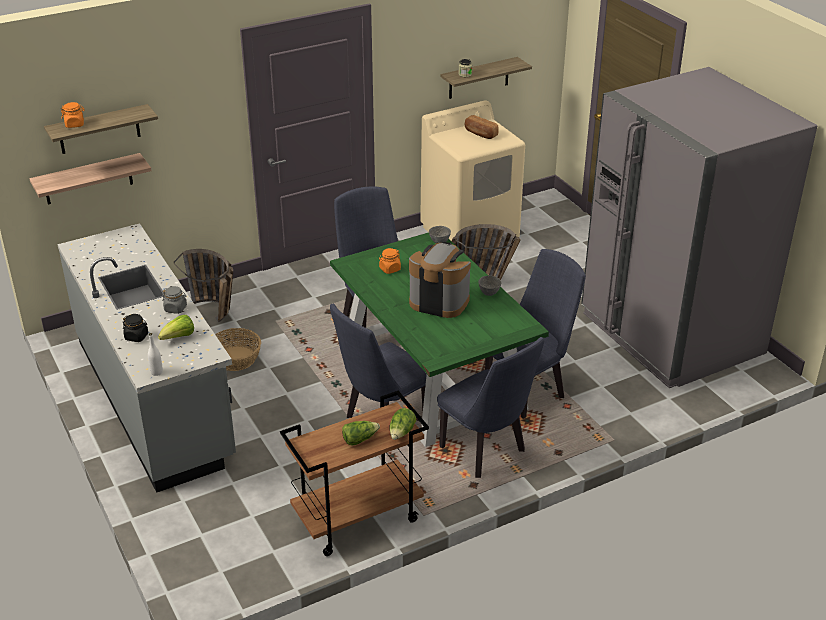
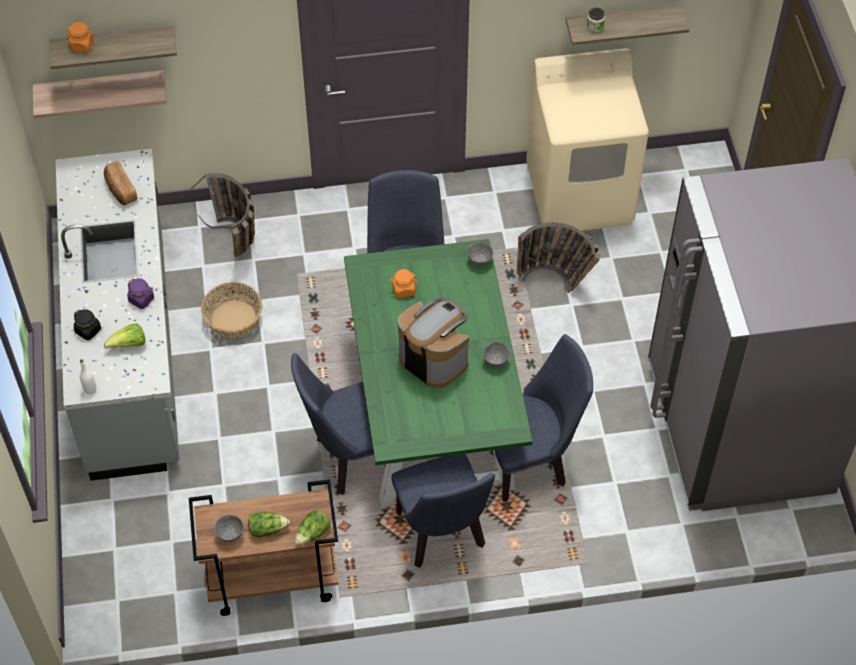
camera: 20 degrees right, 20 degrees up
grey jar [162,286,187,314] -> purple jar [127,278,154,309]
bread [464,115,499,139] -> bread moved to [104,161,137,205]
none -> grey bowl [214,515,244,542]

